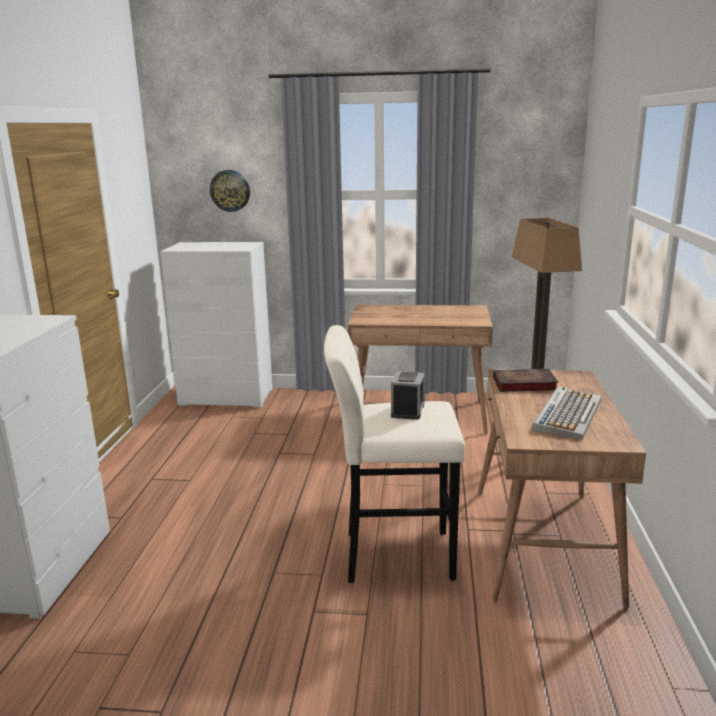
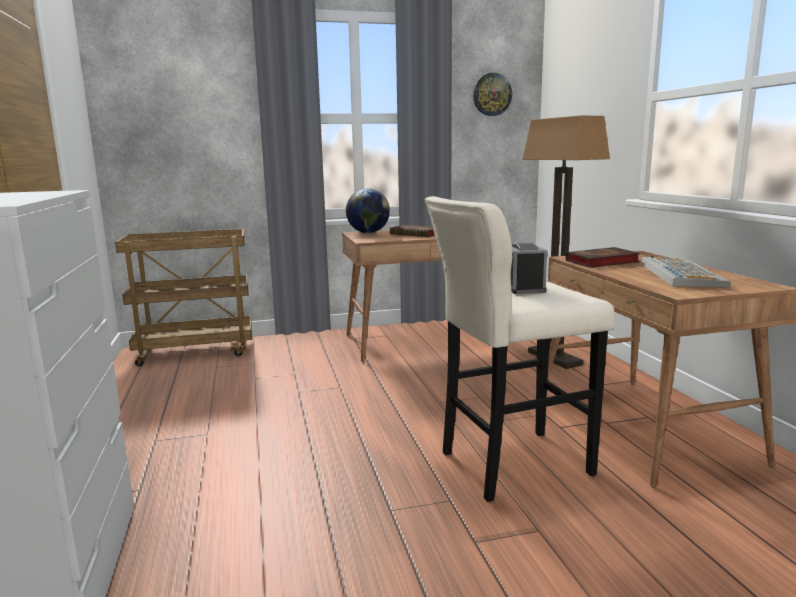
camera: 20 degrees left, 5 degrees down
white dresser [160,242,273,408] -> brown cart [115,229,252,367]
wall clock [210,170,250,212] -> wall clock moved to [473,73,512,116]
none -> globe [346,188,390,233]
none -> book [390,225,435,237]

